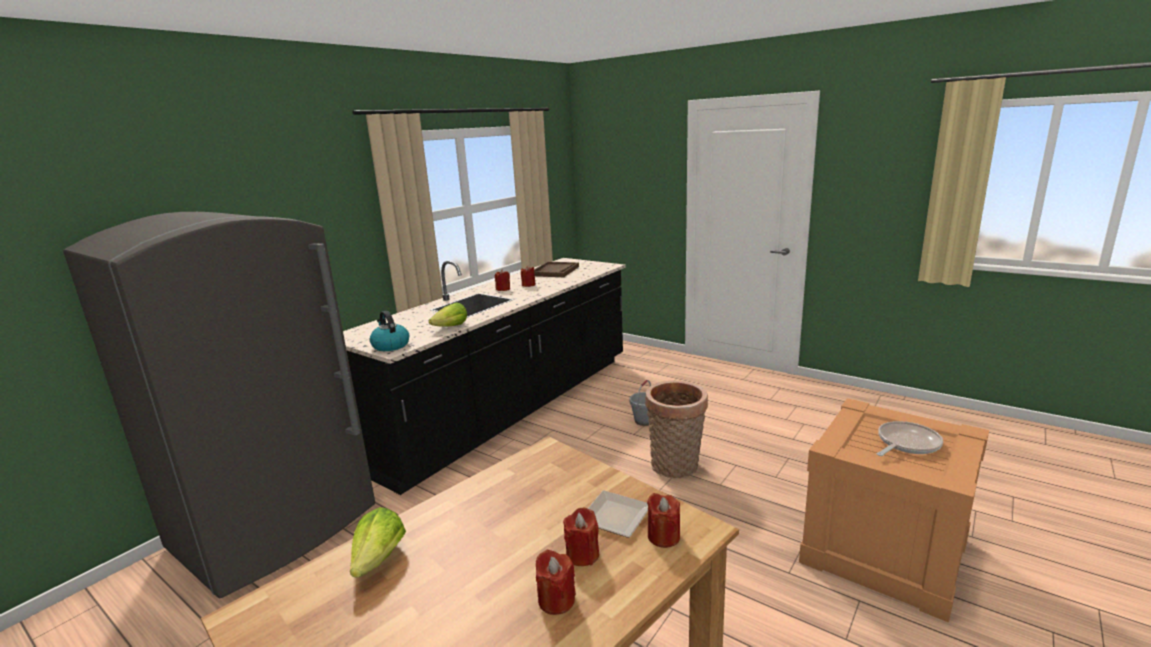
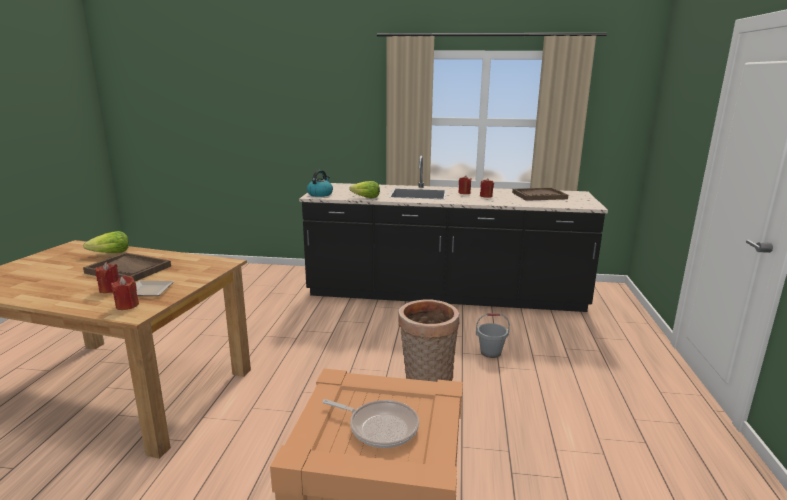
camera: 60 degrees right, 0 degrees up
grey fridge [63,212,375,598] -> none
red candle [536,550,576,615] -> none
none -> brown tray [83,252,171,281]

